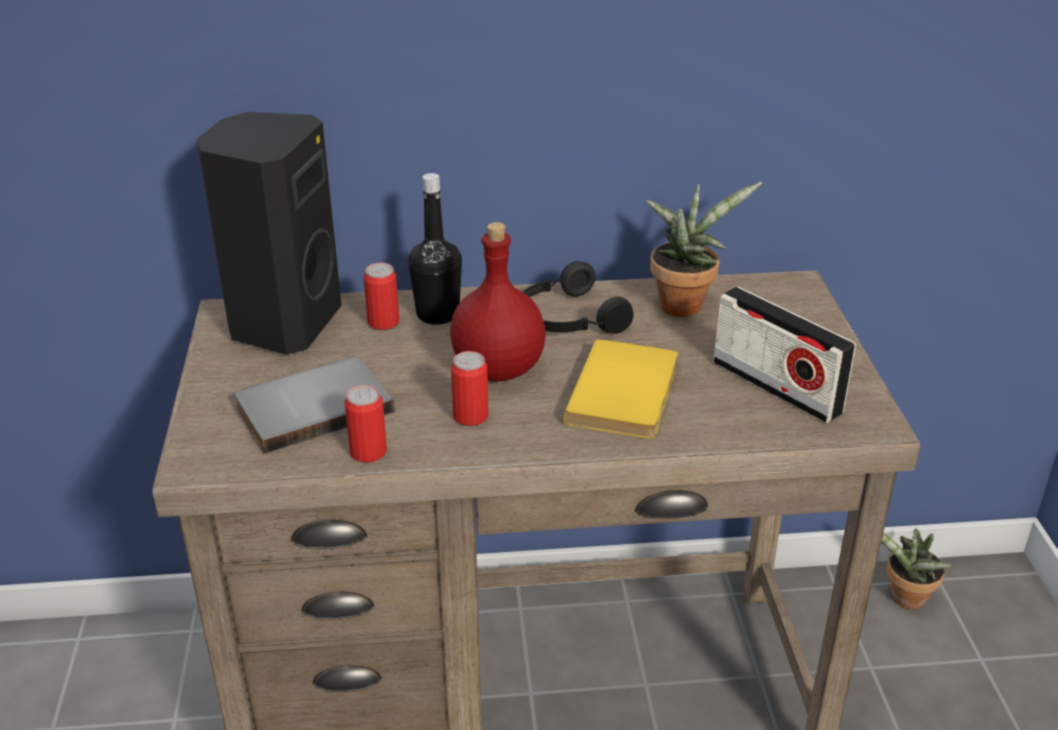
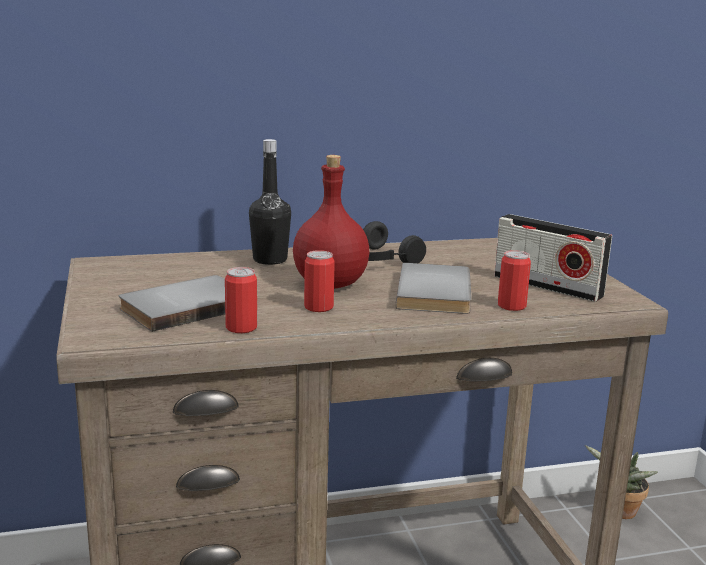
camera: 10 degrees left, 15 degrees down
black speaker [197,112,342,354] -> none
can [364,263,399,330] -> can moved to [498,250,531,311]
yellow book [564,339,678,439] -> grey book [396,263,472,314]
potted plant [646,182,762,317] -> none

